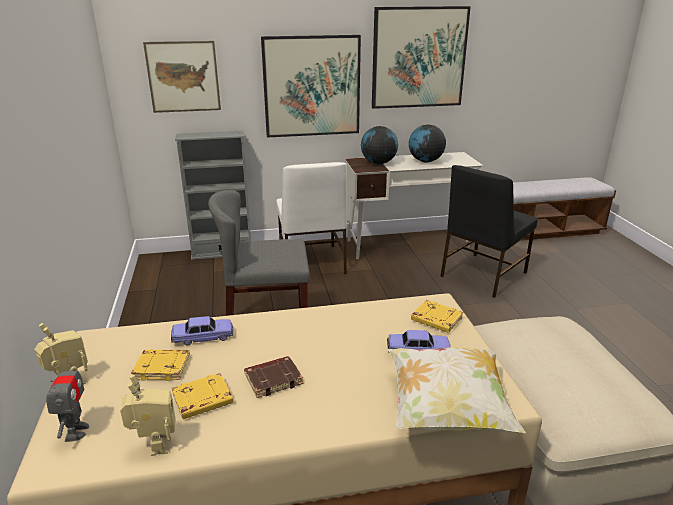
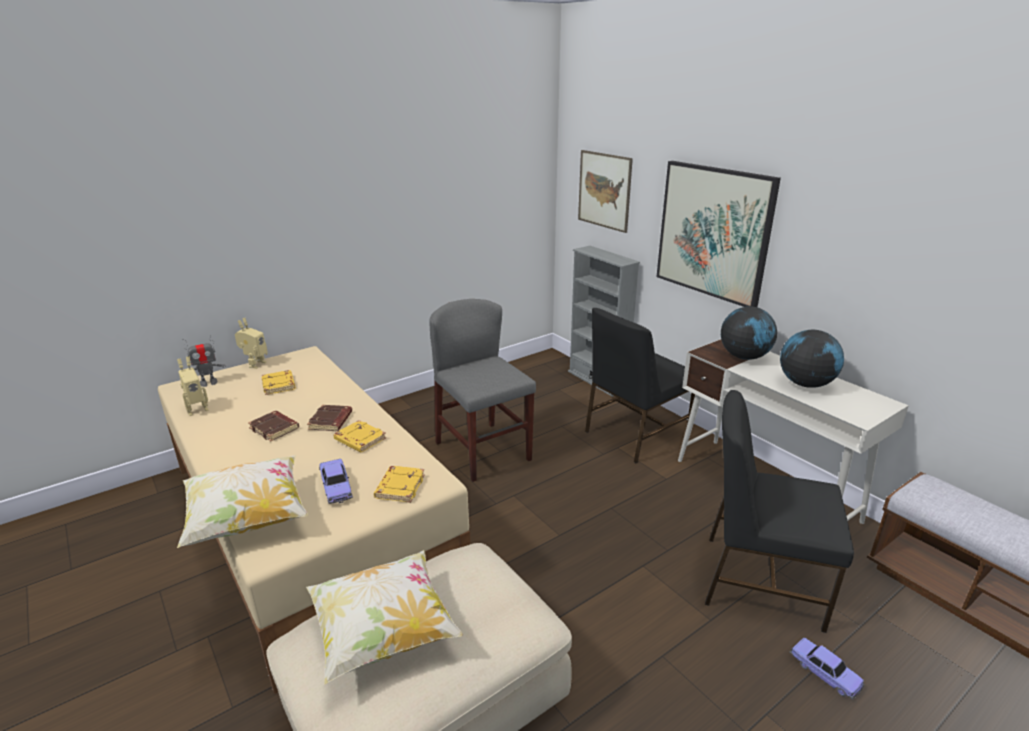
camera: 65 degrees right, 0 degrees up
toy car [171,316,233,346] -> toy car moved to [789,638,864,699]
yellow book [172,373,233,419] -> yellow book moved to [333,420,386,452]
white chair [276,162,347,274] -> black chair [585,308,695,463]
picture [372,6,471,109] -> none
none -> pillow [306,550,463,684]
none -> brown book [307,405,352,431]

